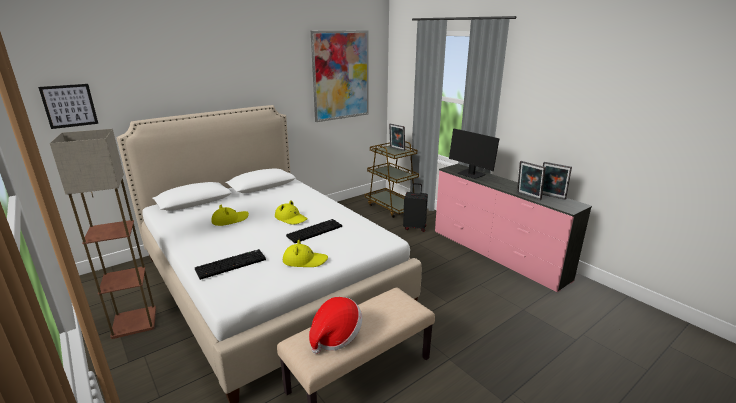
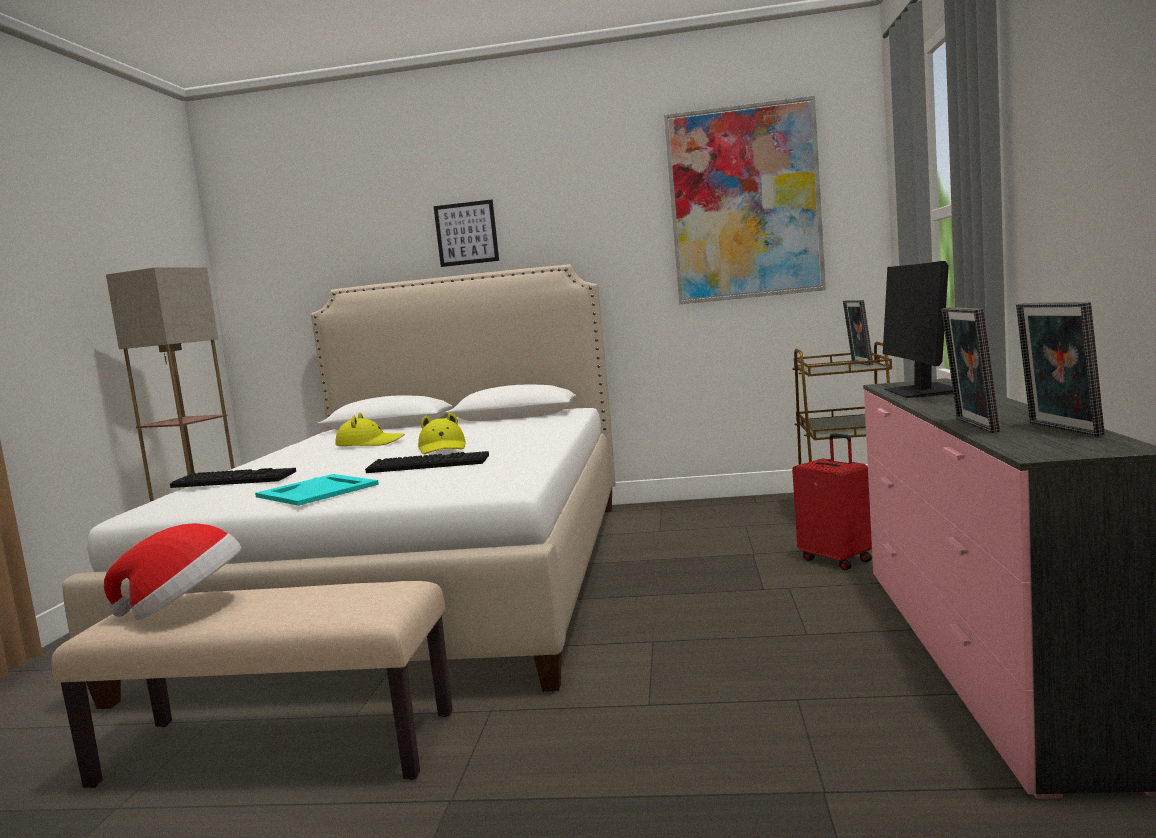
camera: 45 degrees right, 15 degrees down
picture [38,84,98,129] -> picture moved to [434,199,499,267]
yellow hat [283,240,328,267] -> turquoise tray [255,474,379,506]
black suitcase [403,183,428,232] -> red suitcase [792,433,872,570]

